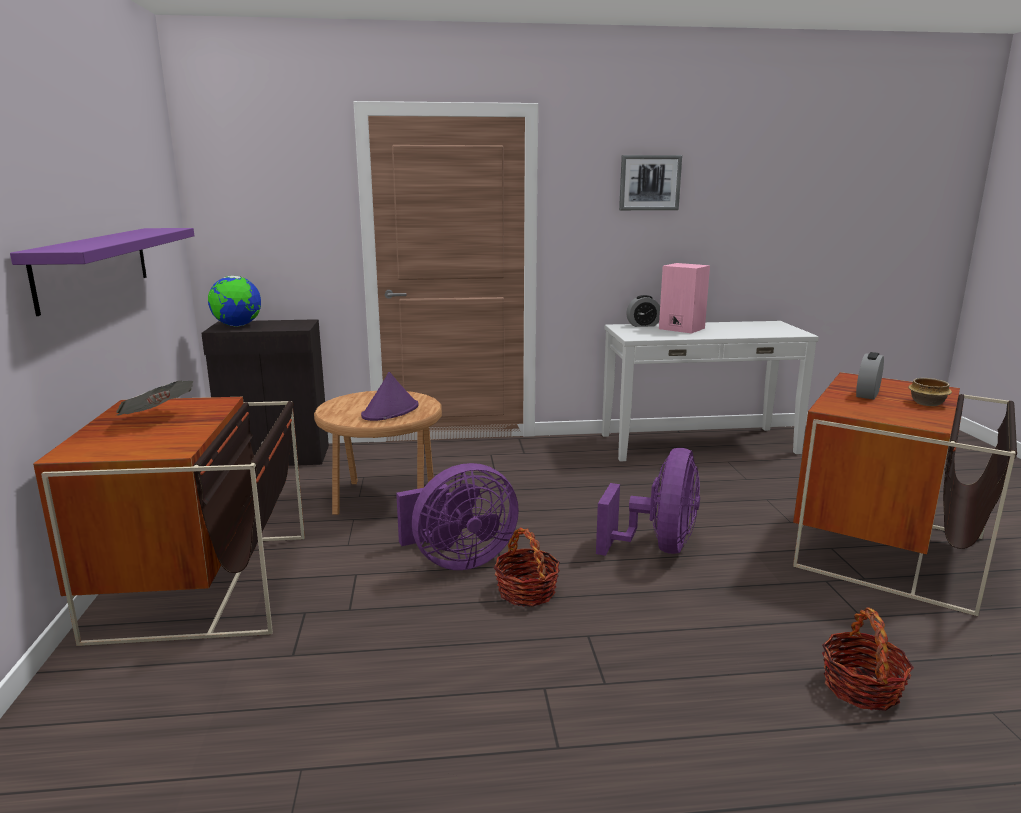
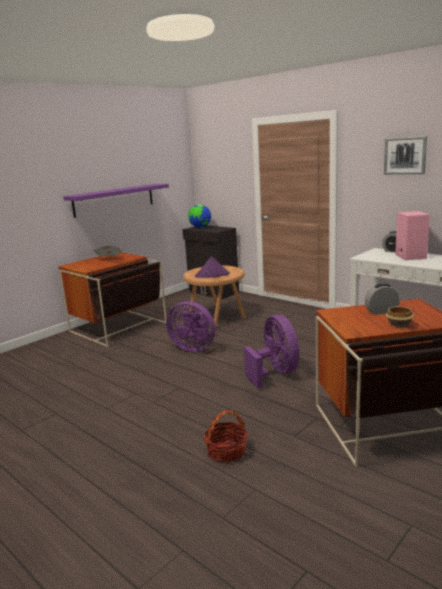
camera: 50 degrees right, 0 degrees up
basket [494,527,560,606] -> none
purple fan [596,448,700,556] -> purple fan turned 90 degrees counterclockwise [244,315,299,389]

